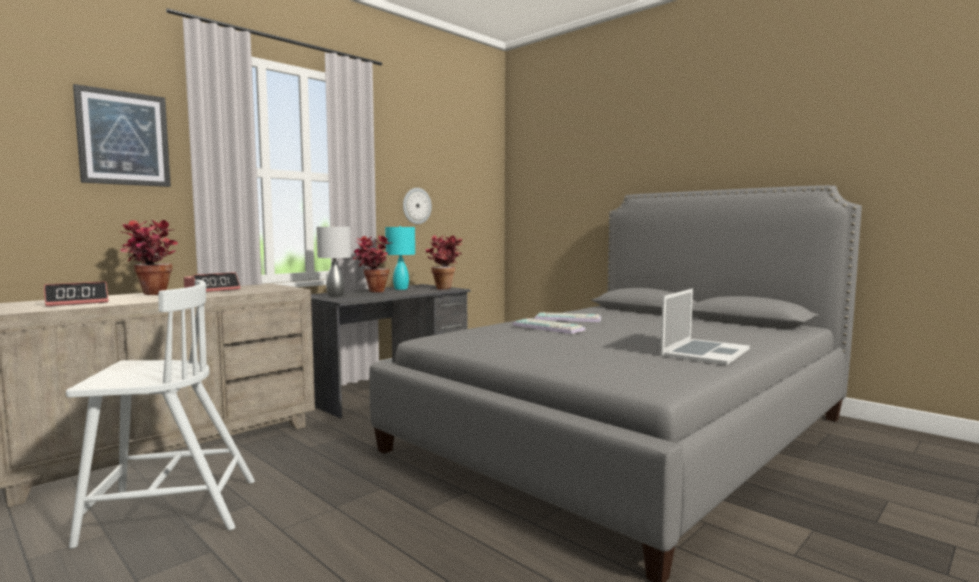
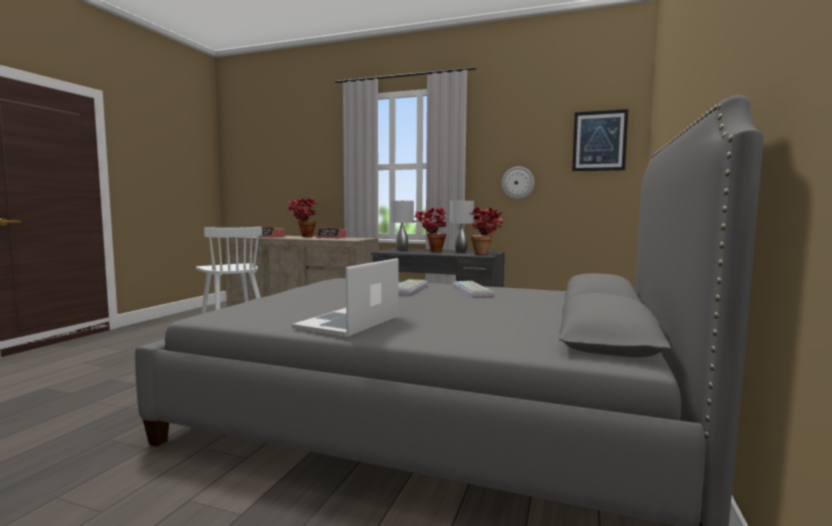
camera: 65 degrees right, 0 degrees up
picture [73,84,171,187] -> picture moved to [572,109,628,171]
turquoise table lamp [385,226,415,290] -> grey table lamp [450,200,474,252]
laptop [661,288,750,365] -> laptop turned 105 degrees clockwise [292,258,399,337]

